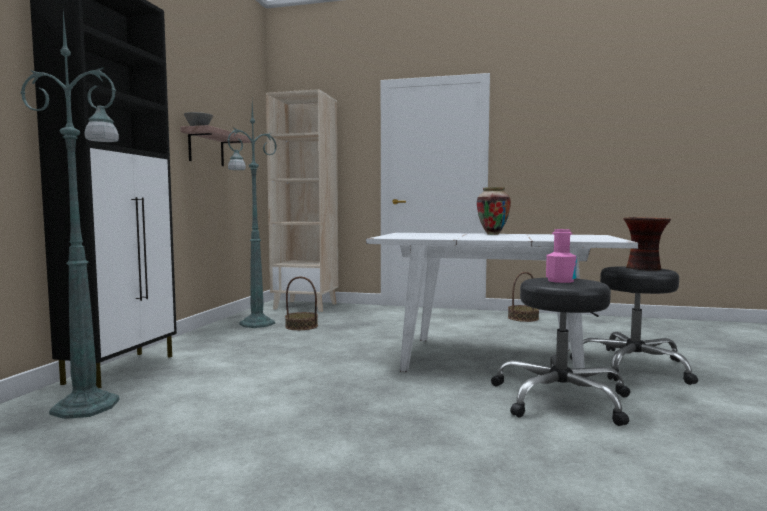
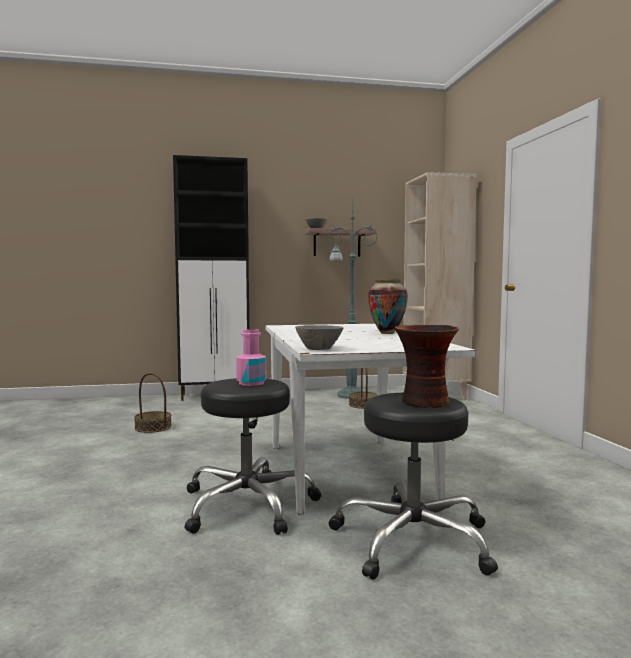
camera: 65 degrees right, 0 degrees up
green floor lamp [20,12,119,419] -> none
basket [508,272,539,322] -> basket moved to [134,373,172,433]
none -> grey bowl [295,325,344,350]

